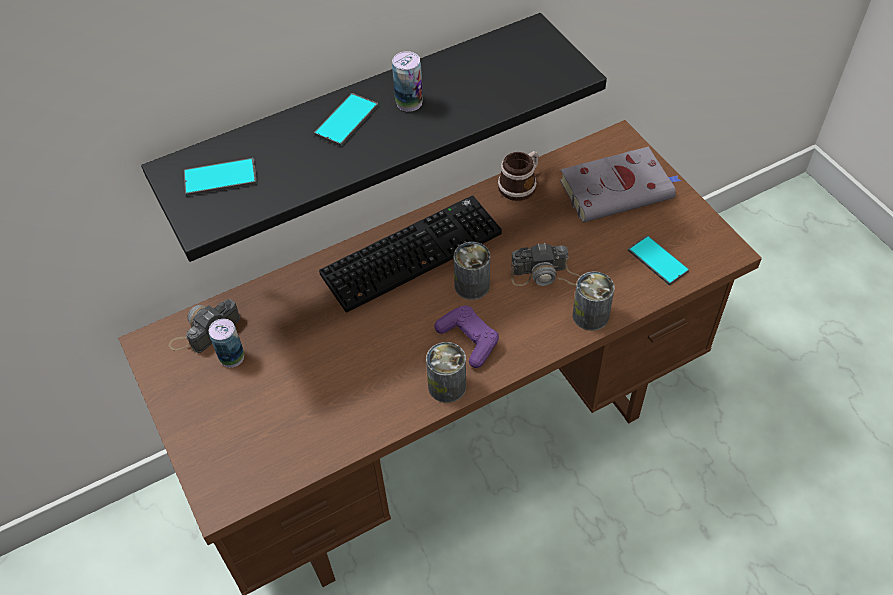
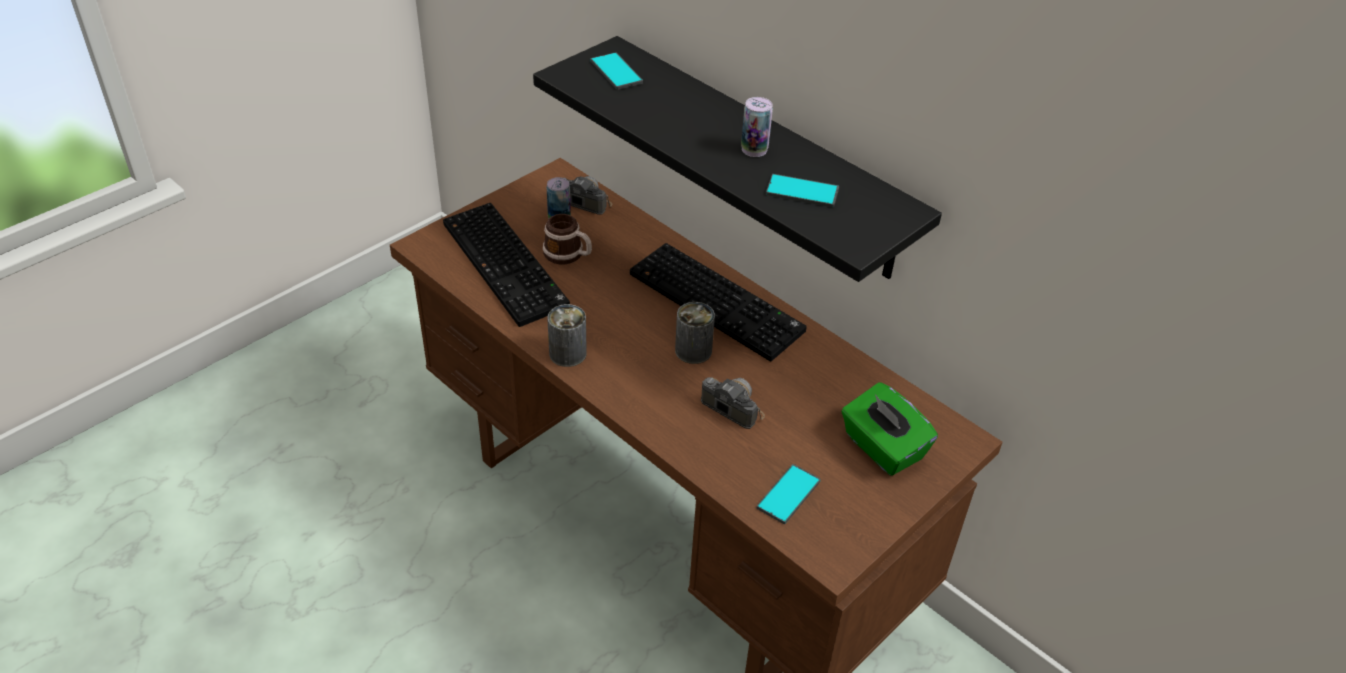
camera: 70 degrees right, 10 degrees down
phone [314,93,378,146] -> phone moved to [766,174,839,207]
purple game controller [434,305,499,368] -> none
mug [498,151,539,201] -> mug moved to [543,214,592,265]
camera [511,243,580,286] -> camera turned 150 degrees clockwise [701,377,765,429]
grey book [560,147,682,223] -> green tissue box [841,382,938,476]
can [573,271,614,331] -> none
none -> keyboard [443,203,570,327]

